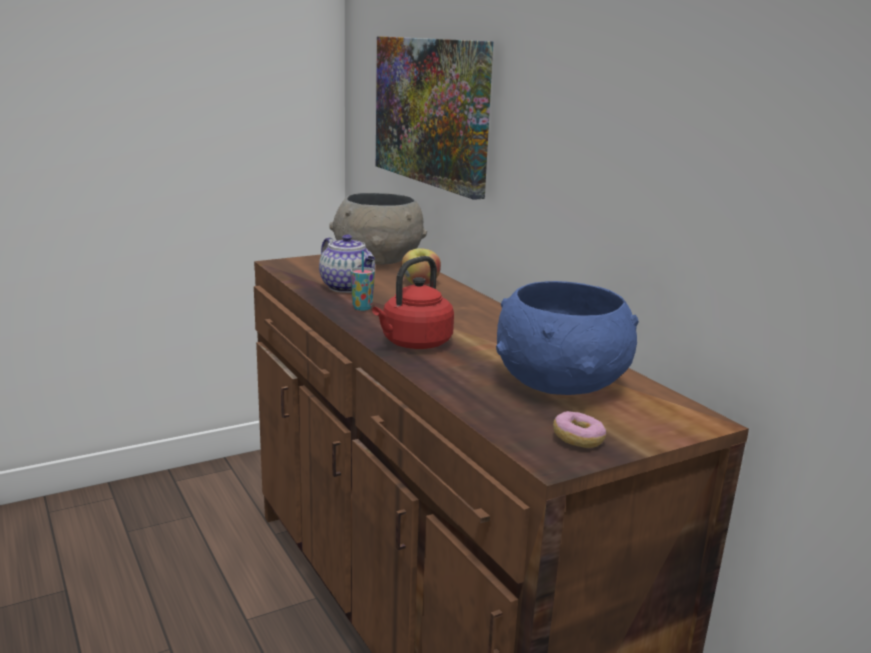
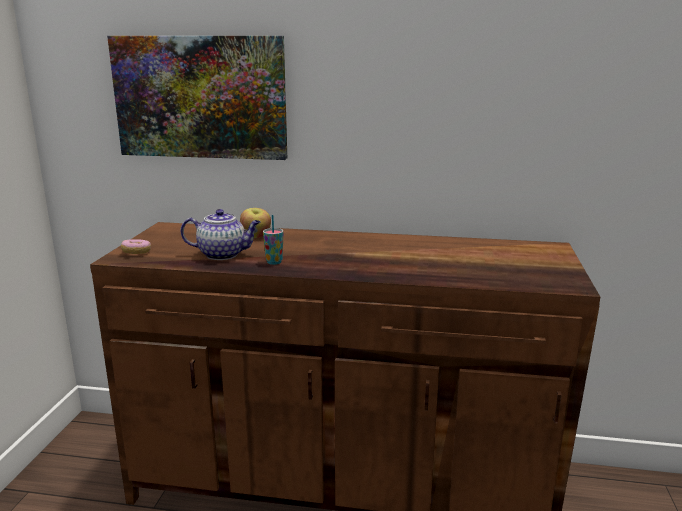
camera: 50 degrees left, 0 degrees up
grey bowl [329,193,427,264] -> none
red kettle [372,256,454,349] -> none
blue bowl [496,281,639,395] -> none
donut [553,411,606,448] -> donut moved to [121,239,151,254]

